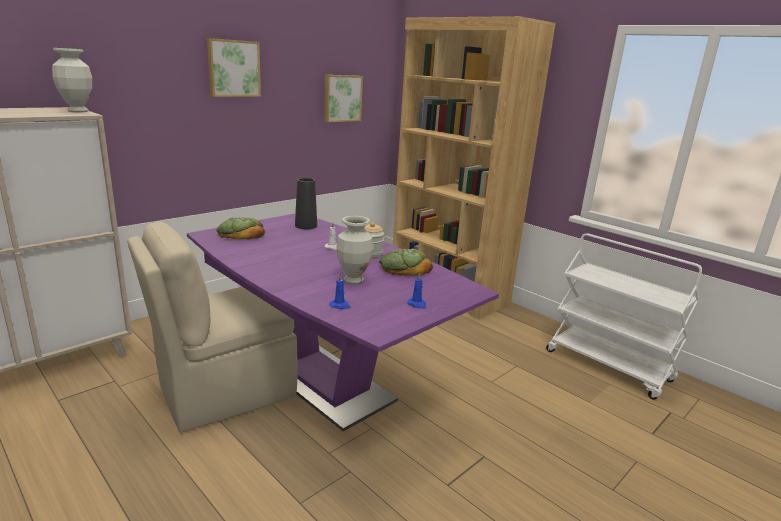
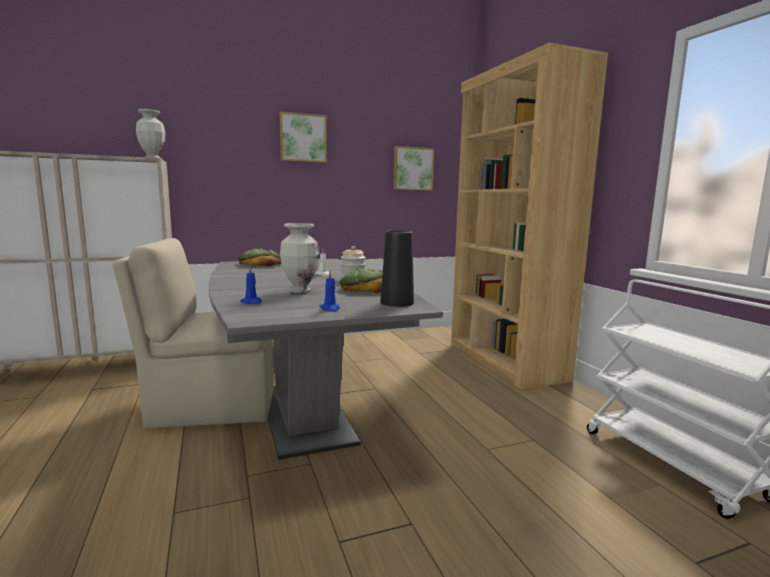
camera: 25 degrees right, 10 degrees down
purple dining table [187,213,499,431] -> grey dining table [209,259,443,460]
black vase [295,178,317,229] -> black vase moved to [380,231,414,307]

